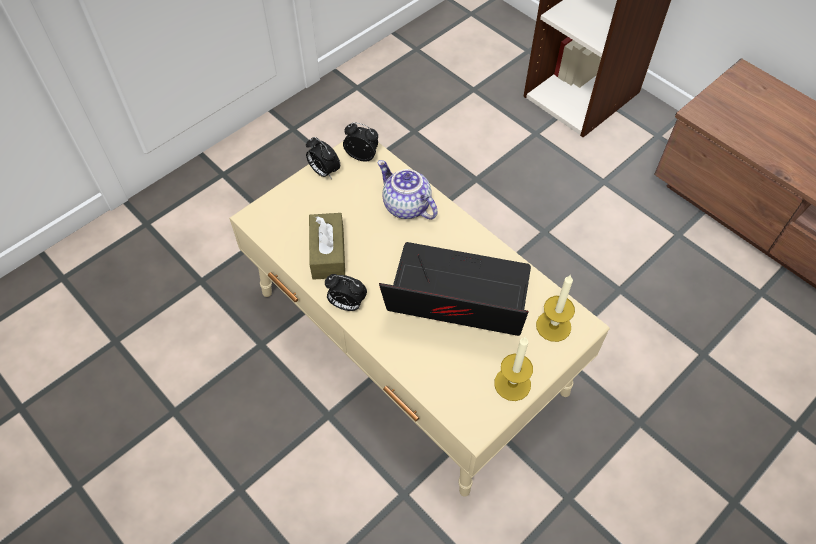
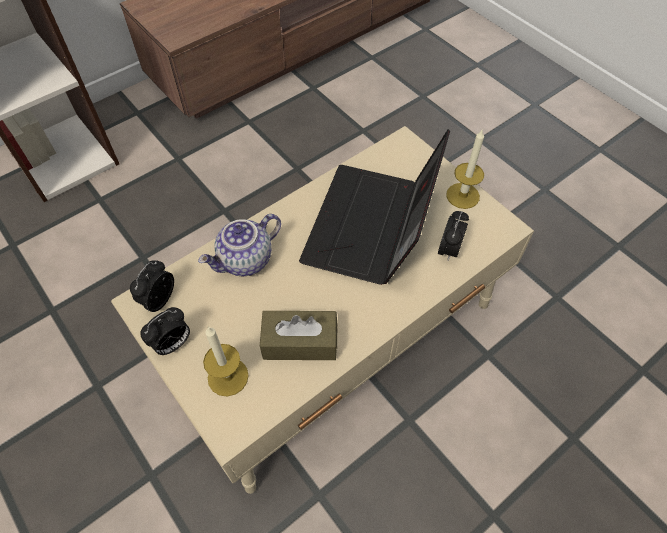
camera: 85 degrees left, 0 degrees up
alarm clock [325,274,367,311] -> alarm clock moved to [438,211,469,261]
candle [536,275,575,342] -> candle moved to [203,326,249,397]

